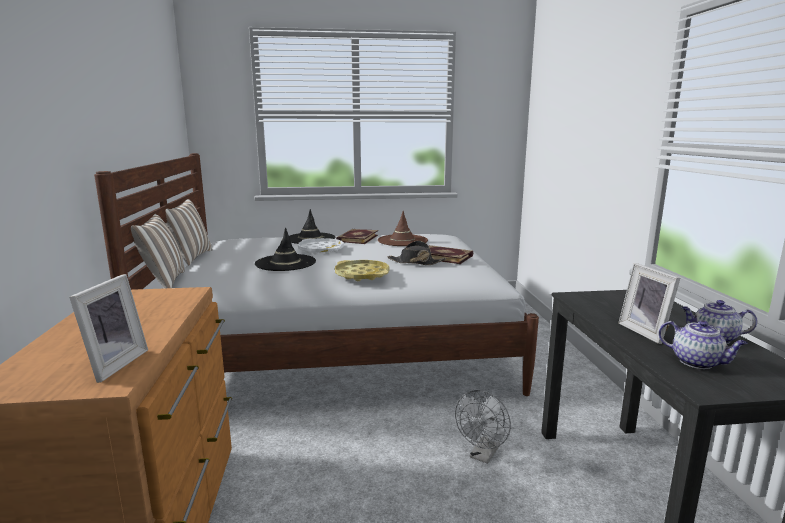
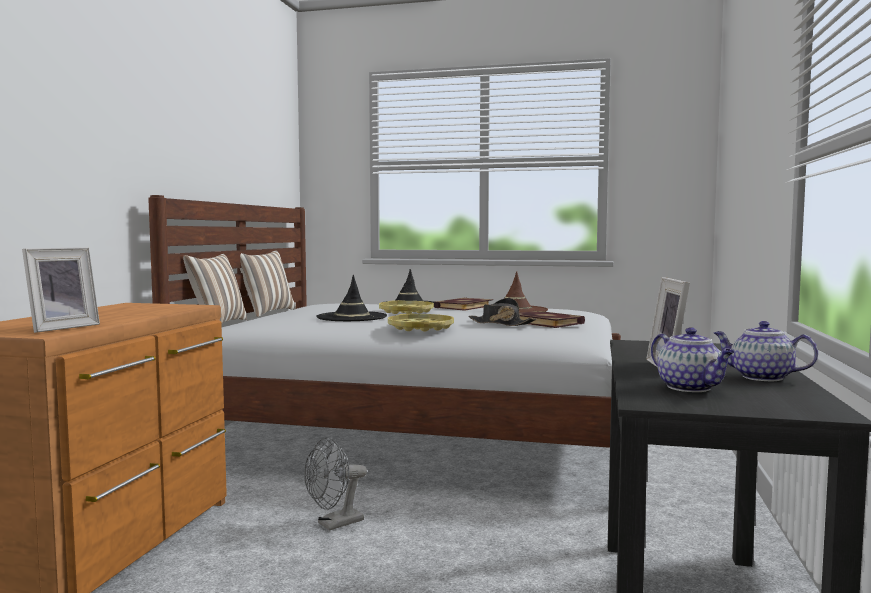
camera: 20 degrees right, 10 degrees down
white tray [298,238,344,255] -> yellow tray [379,300,434,314]
grey fan [455,390,511,464] -> grey fan moved to [304,437,367,531]

